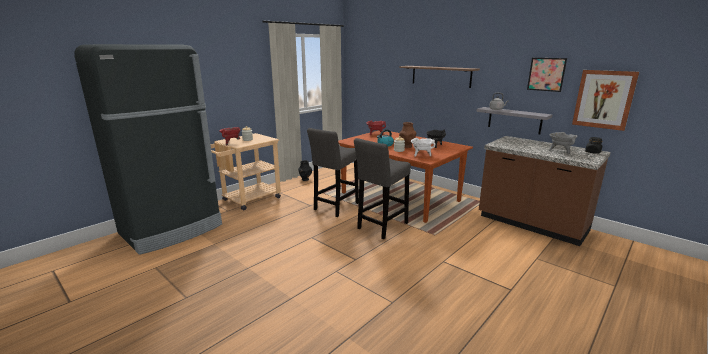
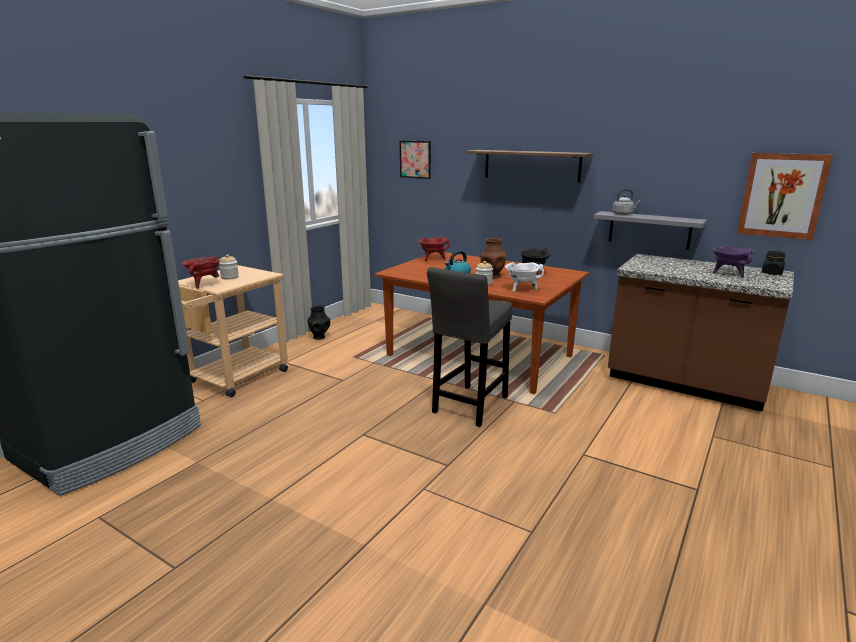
camera: 10 degrees left, 0 degrees up
grey stool [307,128,359,217] -> none
picture [527,58,567,92] -> picture moved to [400,141,431,179]
grey cooking pot [549,132,577,154] -> purple cooking pot [712,245,754,278]

